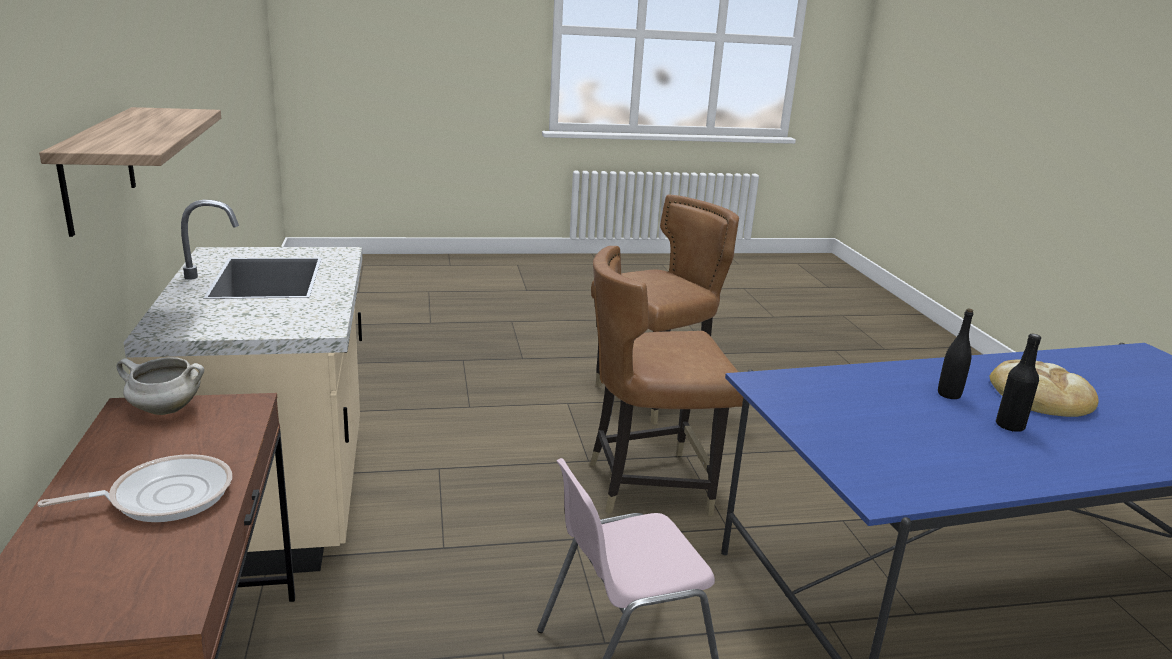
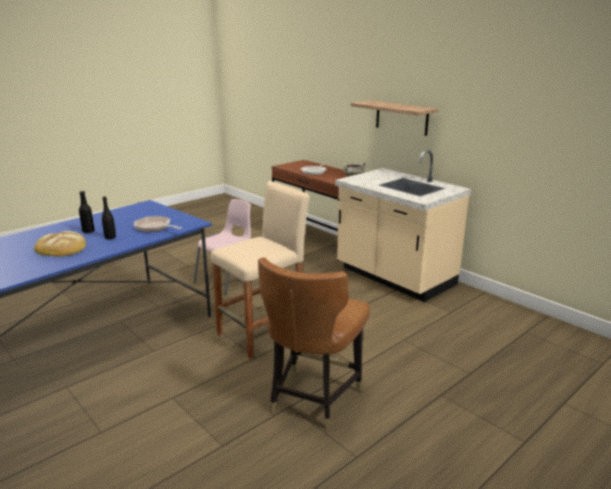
camera: 150 degrees right, 0 degrees up
brown chair [590,246,743,516] -> beige stool [211,181,309,359]
none -> frying pan [134,216,182,232]

